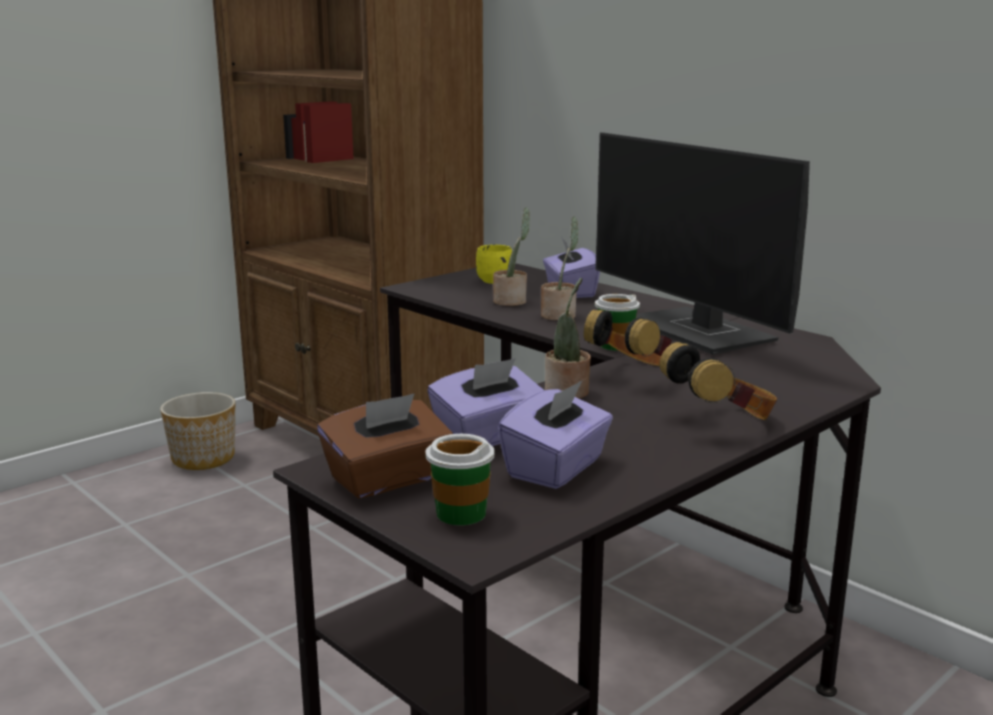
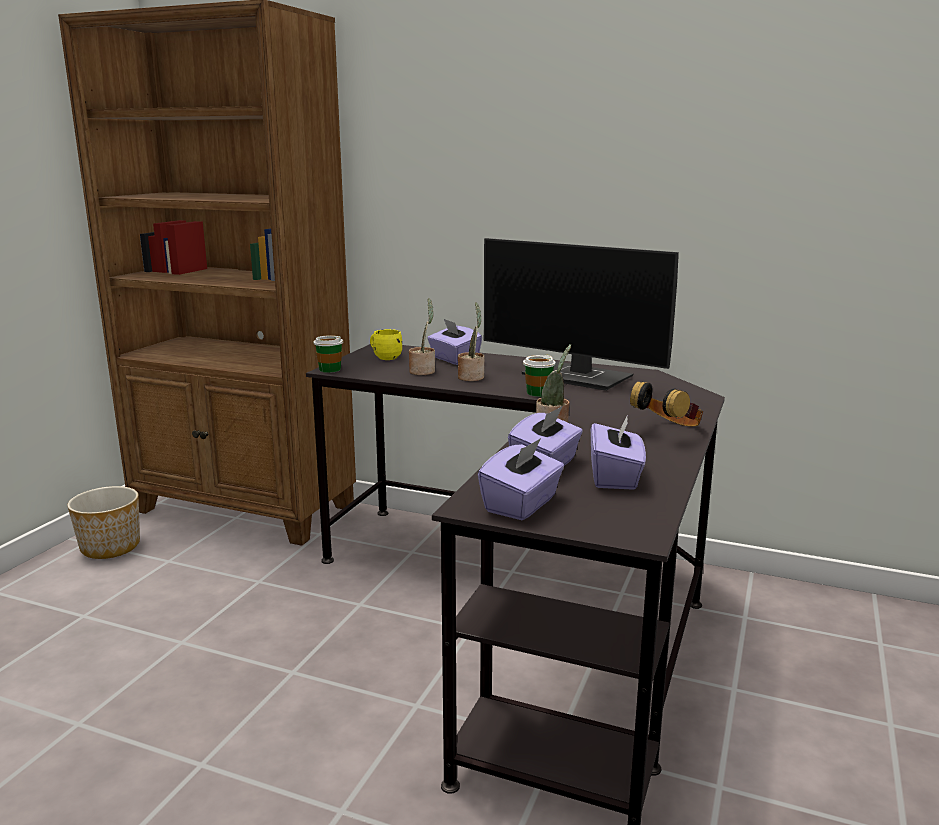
camera: 25 degrees left, 0 degrees up
brown tissue box [317,393,453,498] -> purple tissue box [478,438,564,520]
cup [425,434,495,525] -> cup moved to [313,335,343,373]
headphones [584,310,672,366] -> none

